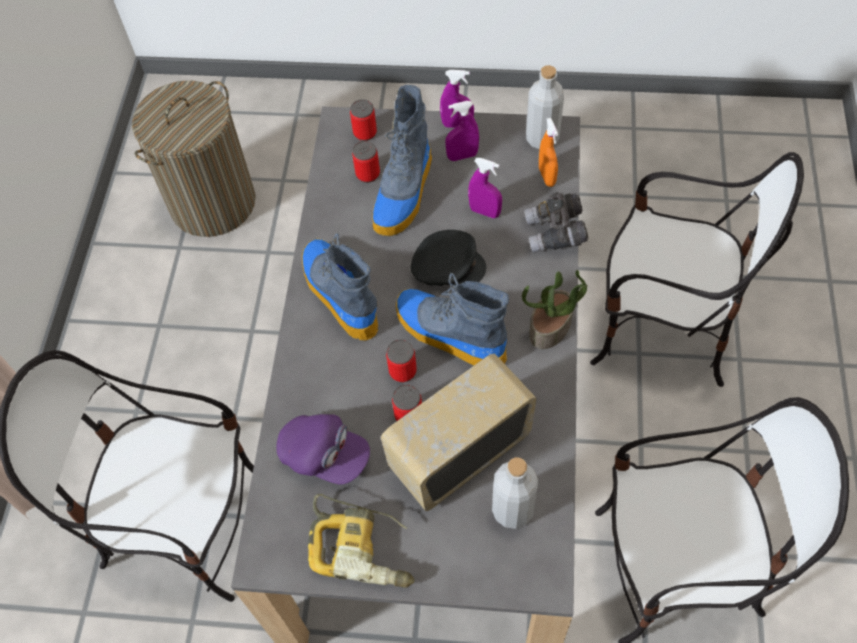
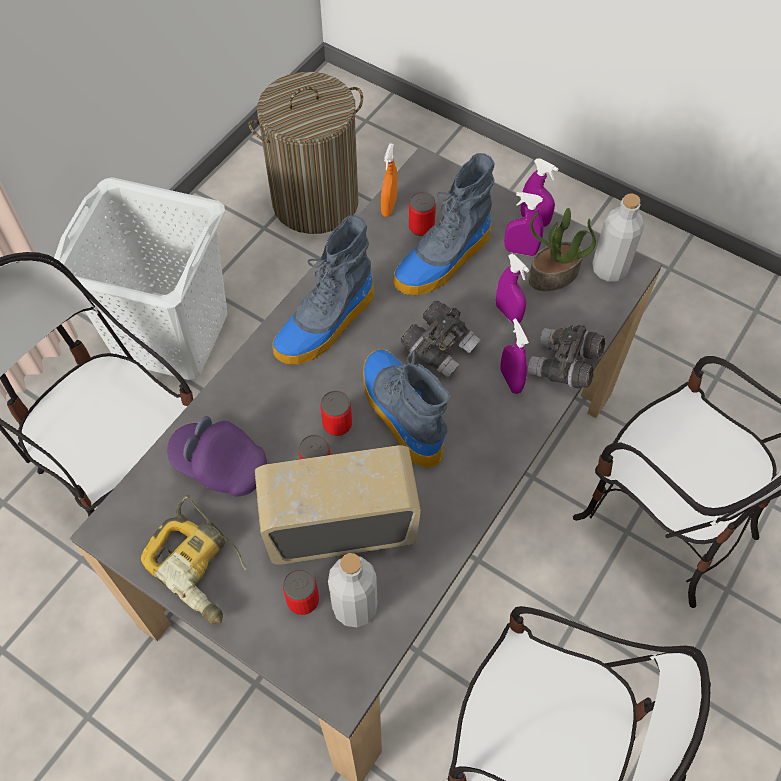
camera: 25 degrees right, 0 degrees up
purple cap [276,414,370,485] -> purple cap turned 150 degrees clockwise [167,416,267,497]
boot [302,233,378,340] -> boot turned 135 degrees counterclockwise [272,215,374,365]
can [350,99,377,141] -> can moved to [283,569,319,615]
black cap [411,230,486,286] -> grey binoculars [401,300,481,378]
potted plant [522,270,588,349] -> potted plant moved to [529,208,596,291]
orange spray bottle [539,118,558,187] -> orange spray bottle moved to [381,143,397,217]
none -> white laundry basket [53,177,227,380]
none -> purple spray bottle [501,319,529,394]

